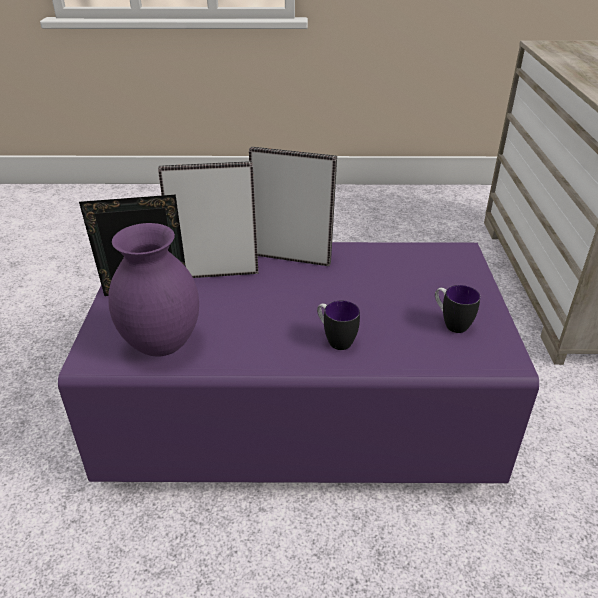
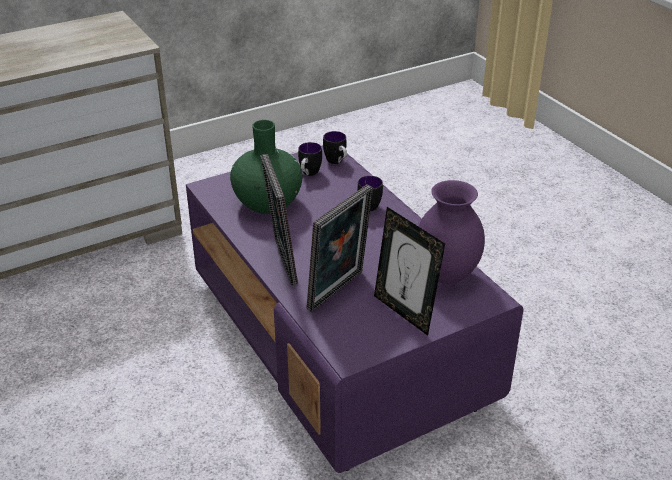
camera: 120 degrees left, 0 degrees up
picture frame [158,161,258,278] -> picture frame turned 105 degrees counterclockwise [307,185,373,312]
none -> green vase [230,120,302,214]
none -> mug [323,131,347,164]

